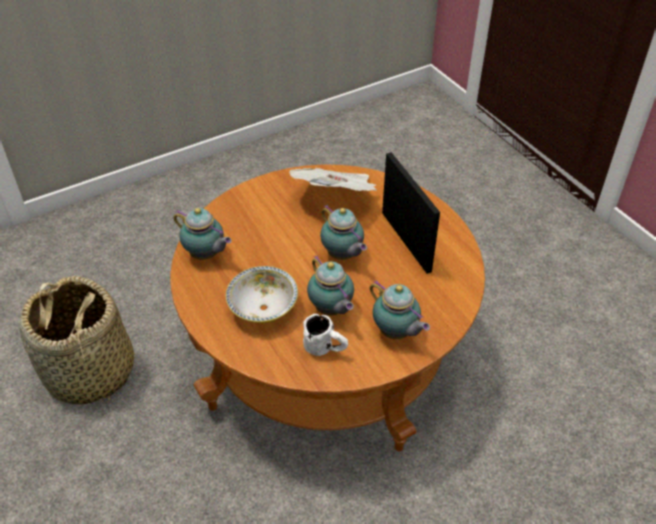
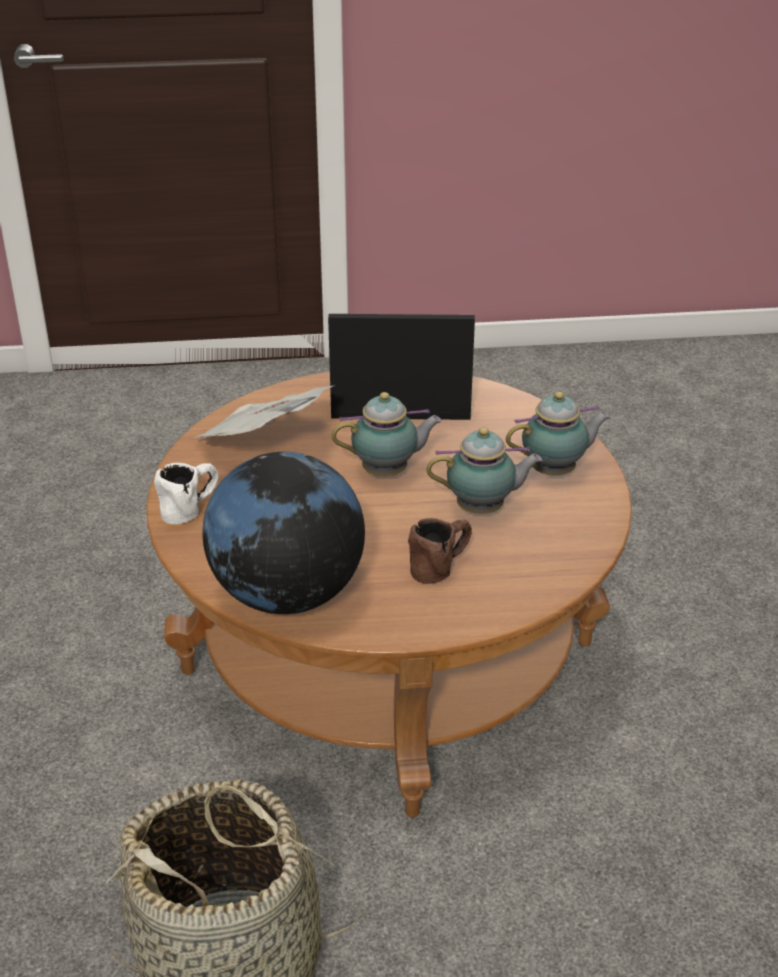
camera: 65 degrees left, 10 degrees down
teapot [174,208,232,260] -> globe [202,452,365,614]
bowl [226,266,298,324] -> brown mug [408,518,472,584]
white mug [303,314,348,356] -> white mug moved to [154,463,219,525]

